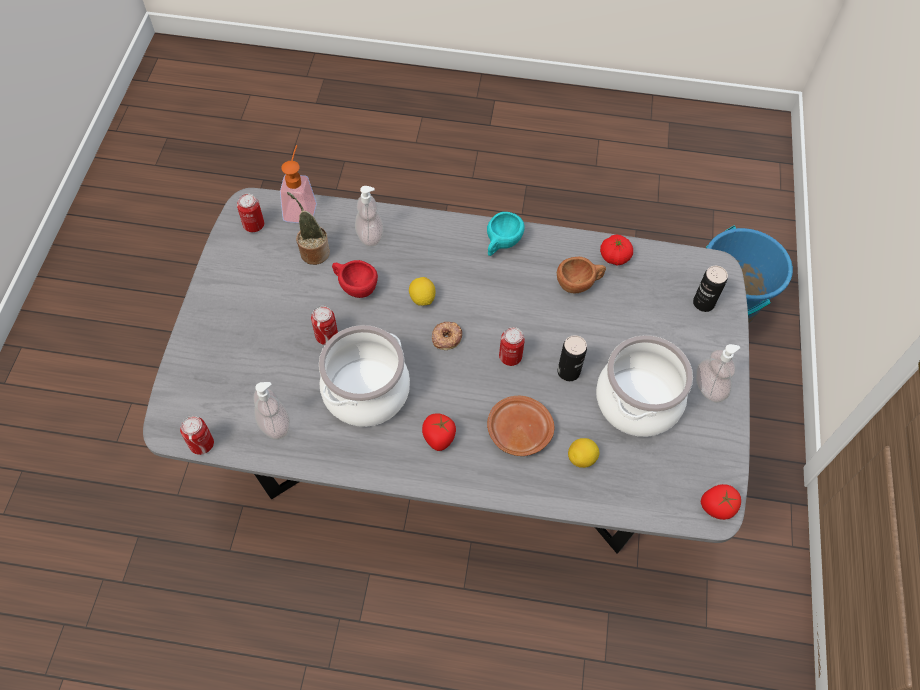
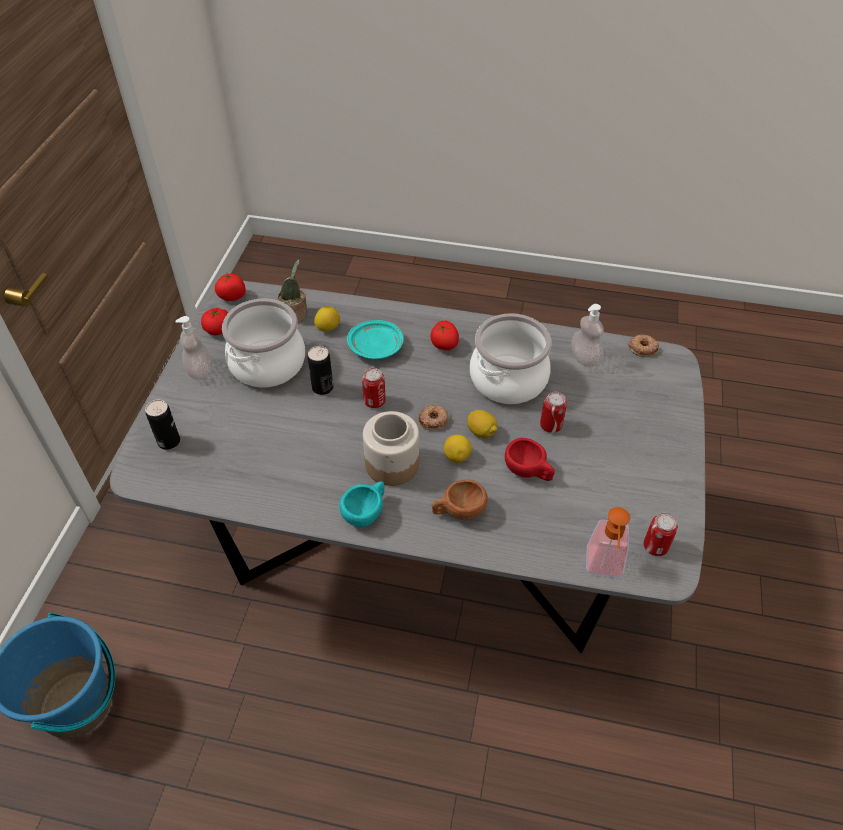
camera: 175 degrees left, 10 degrees down
can [180,416,214,455] -> donut [629,335,659,357]
potted plant [287,192,330,265] -> potted plant moved to [278,259,307,322]
soap dispenser [355,186,384,247] -> none
brown plate [487,396,554,456] -> turquoise plate [347,320,404,359]
brown cup [557,257,606,293] -> brown cup moved to [432,480,488,520]
tomato [600,234,633,266] -> tomato moved to [201,308,228,335]
none -> jar [363,411,419,486]
none -> lemon [467,410,497,438]

